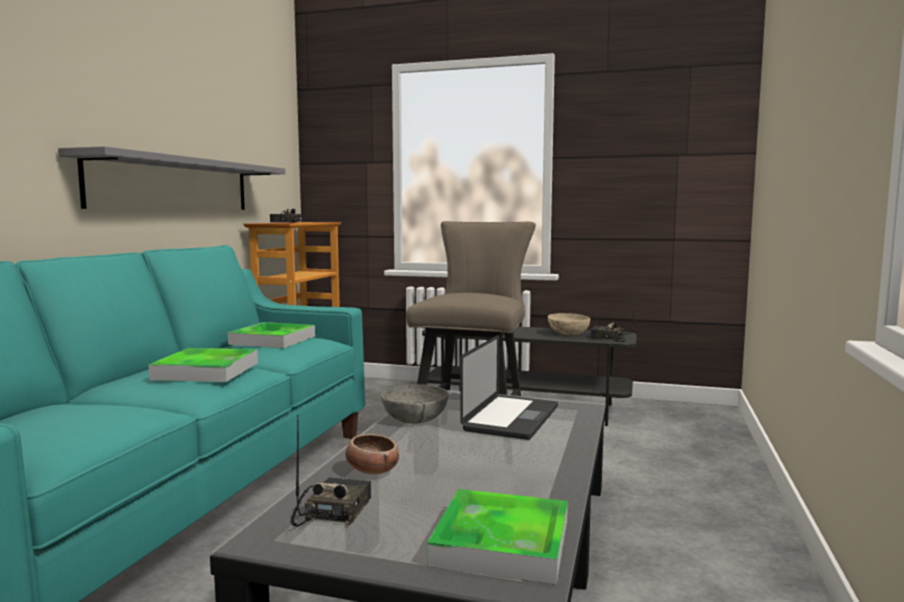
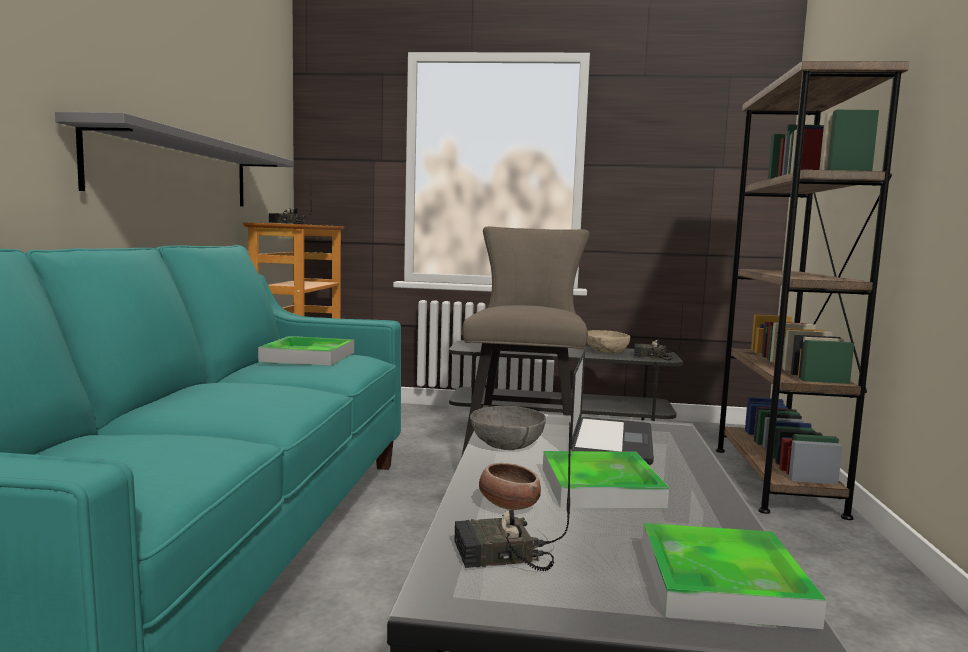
camera: 10 degrees left, 0 degrees up
tray [148,348,258,382] -> tray moved to [543,451,669,508]
radio [291,415,371,527] -> radio turned 105 degrees counterclockwise [454,422,571,571]
none -> brown bookcase [716,61,909,520]

